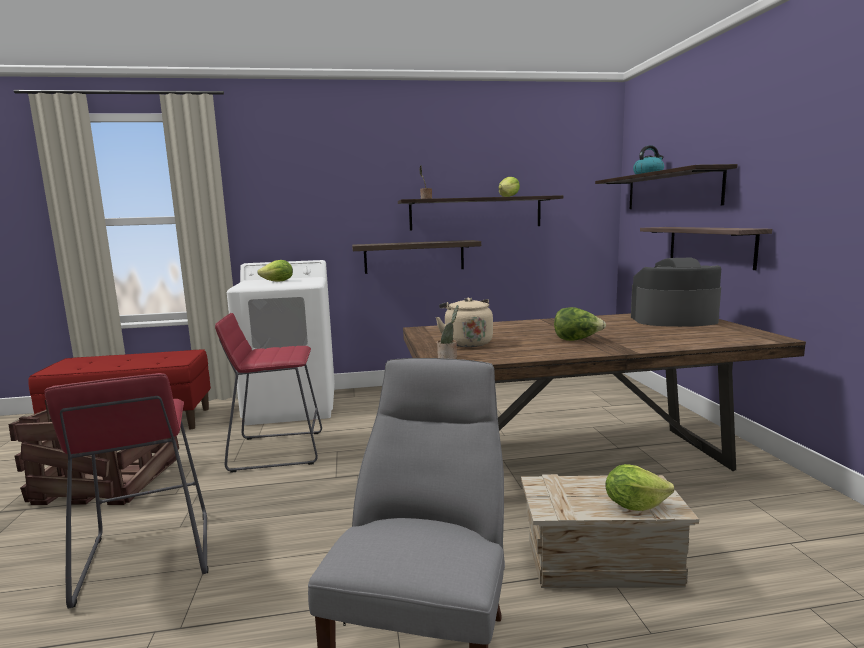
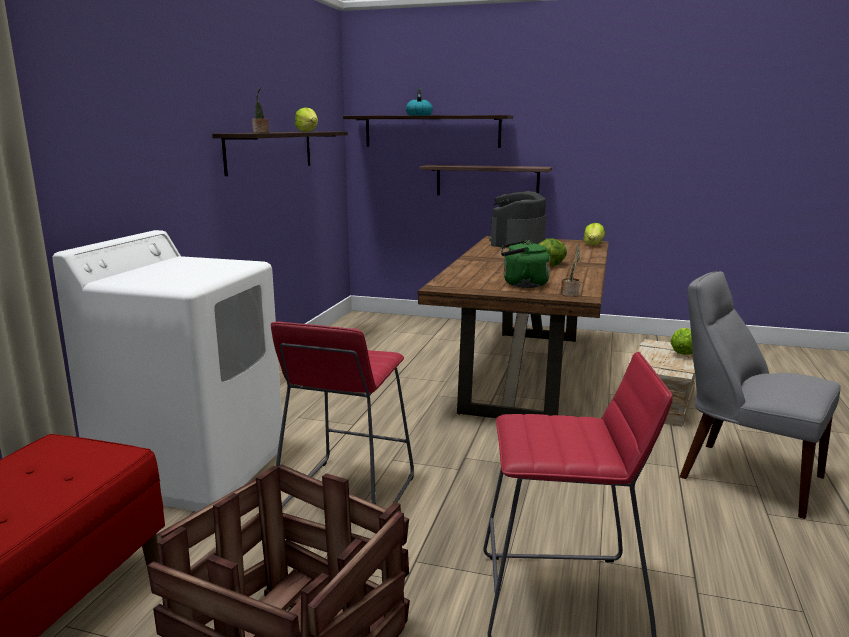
camera: 65 degrees left, 5 degrees up
lettuce [258,260,293,282] -> lettuce moved to [583,223,605,245]
shelf [352,240,481,274] -> none
beige kettle [435,297,493,347] -> green kettle [501,240,550,288]

